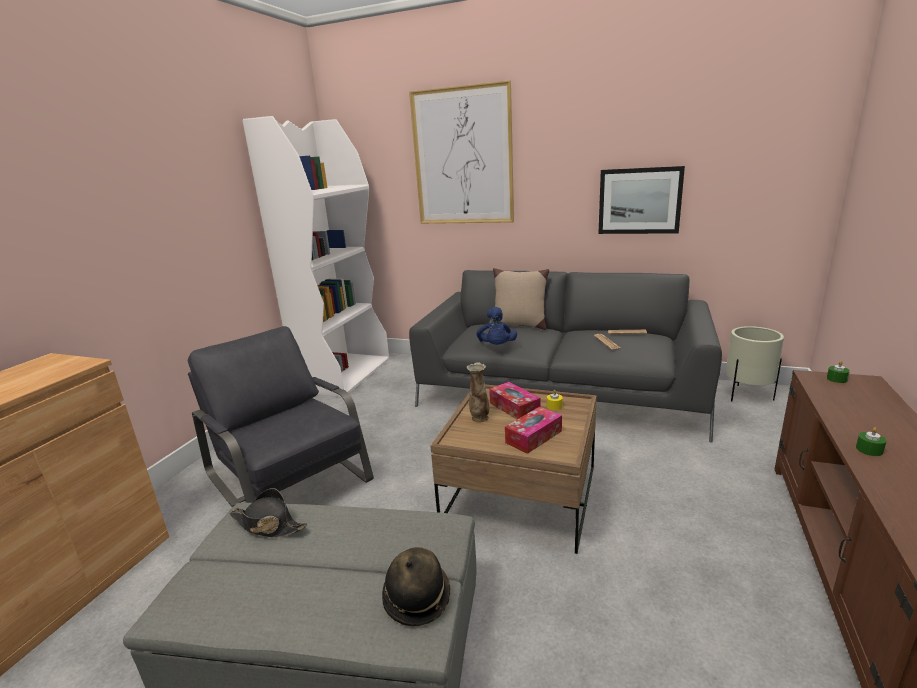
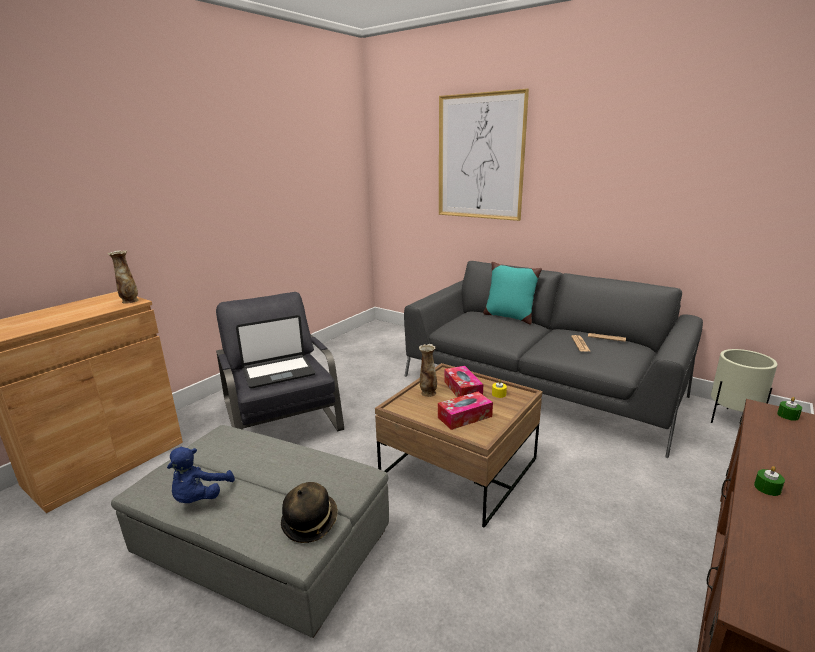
camera: 15 degrees right, 0 degrees up
black hat [230,488,308,538] -> none
white bookcase [242,116,389,397] -> none
blue plush toy [476,307,517,345] -> blue plush toy moved to [167,447,235,503]
beige pillow [493,268,549,330] -> turquoise pillow [483,262,542,325]
picture [598,166,685,234] -> none
none -> vase [107,250,139,304]
none -> laptop [236,315,315,388]

